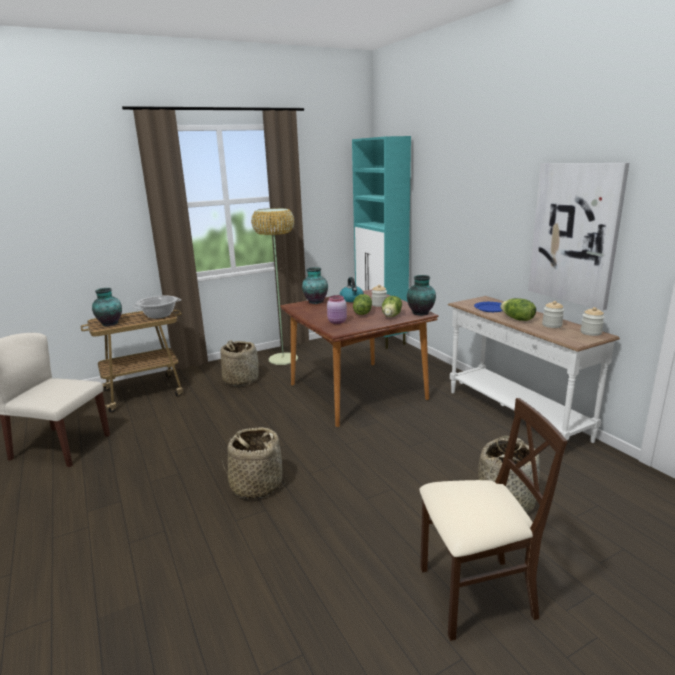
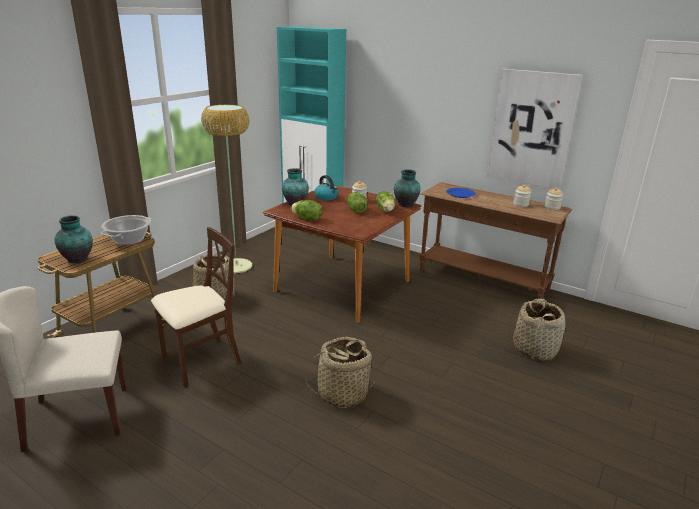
camera: 30 degrees left, 5 degrees up
pink jar [327,295,347,324] -> none
beige chair [419,398,568,641] -> beige chair moved to [151,227,241,388]
white console table [448,296,620,456] -> brown console table [419,182,572,299]
lettuce [500,298,536,321] -> lettuce moved to [291,200,322,220]

